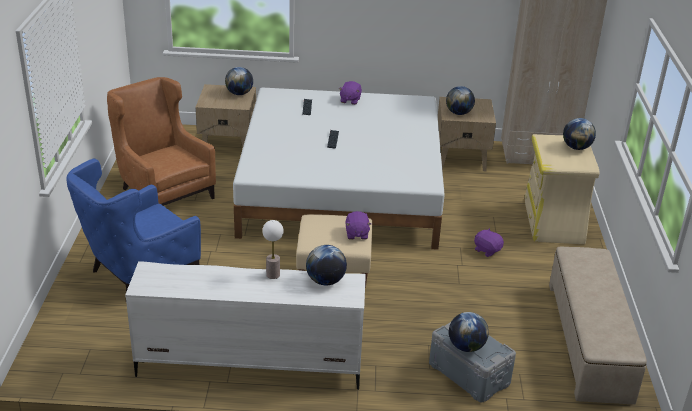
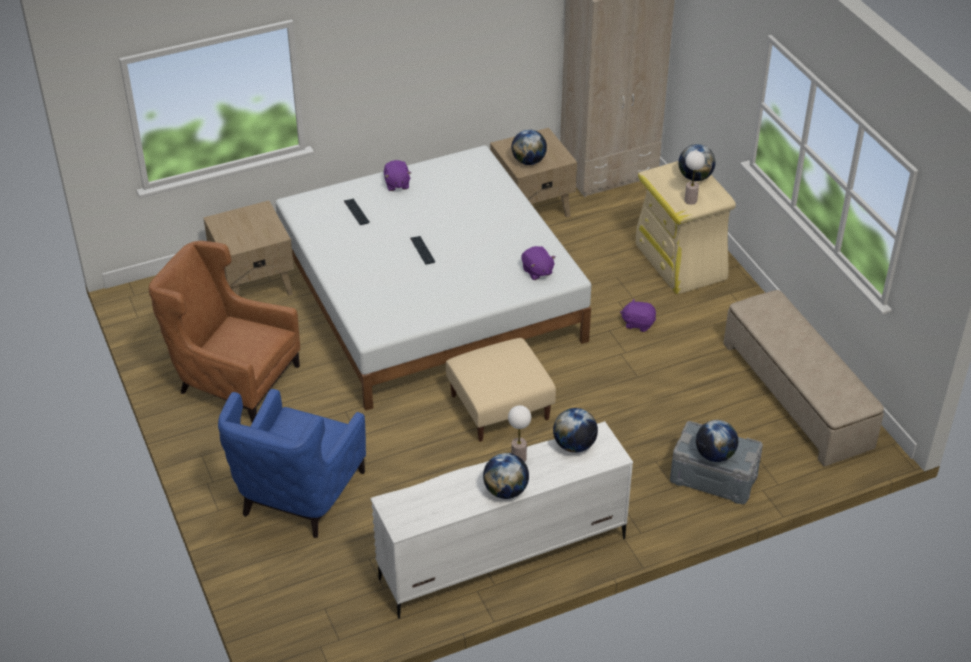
camera: 25 degrees left, 10 degrees up
globe [225,67,253,95] -> globe moved to [483,453,529,499]
purple plush toy [346,211,371,240] -> purple plush toy moved to [522,246,556,280]
none -> table lamp [685,151,705,205]

